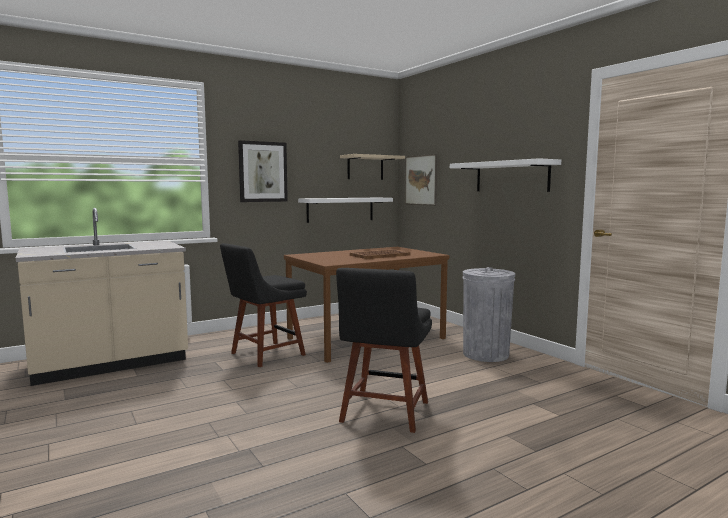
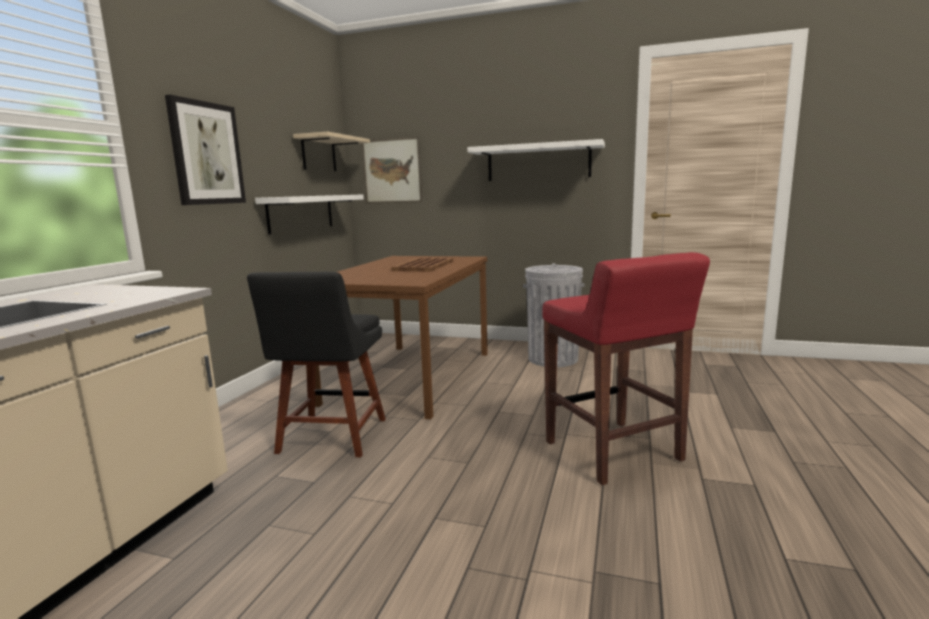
camera: 40 degrees left, 5 degrees up
black chair [336,268,432,433] -> red stool [542,252,710,485]

